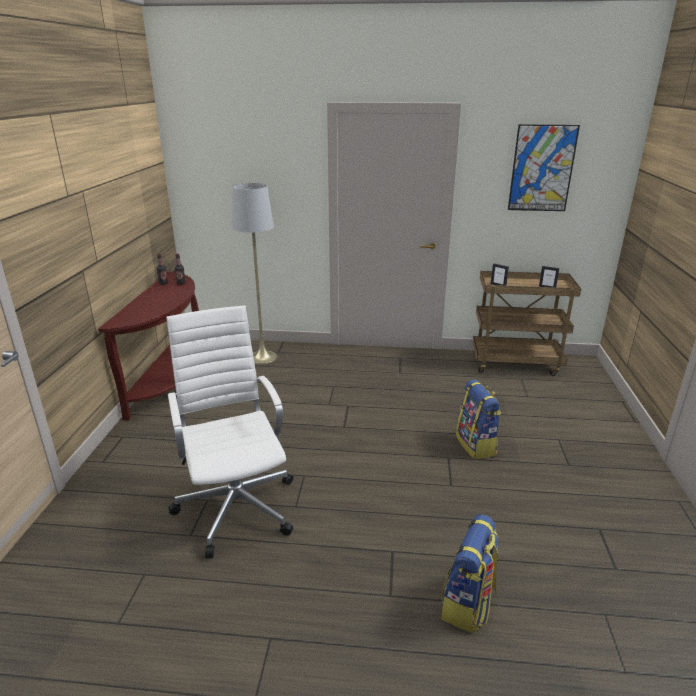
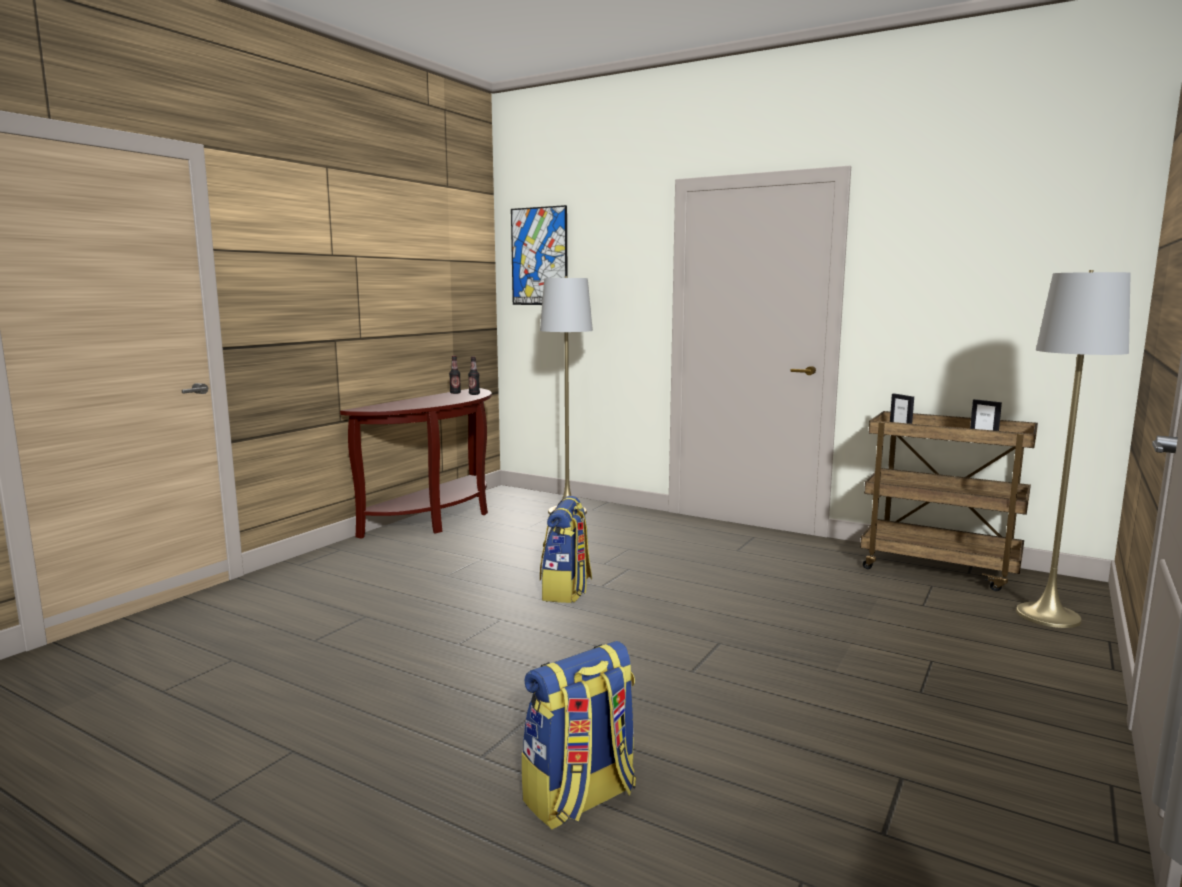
camera: 25 degrees right, 15 degrees down
white office chair [166,305,293,559] -> none
backpack [456,380,502,459] -> backpack moved to [540,496,592,603]
picture [508,124,580,211] -> picture moved to [511,205,568,305]
none -> grey floor lamp [1016,270,1131,628]

